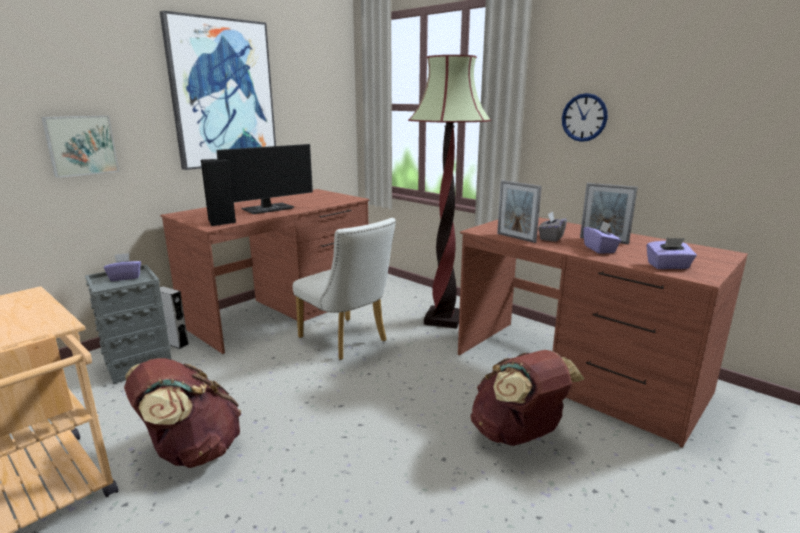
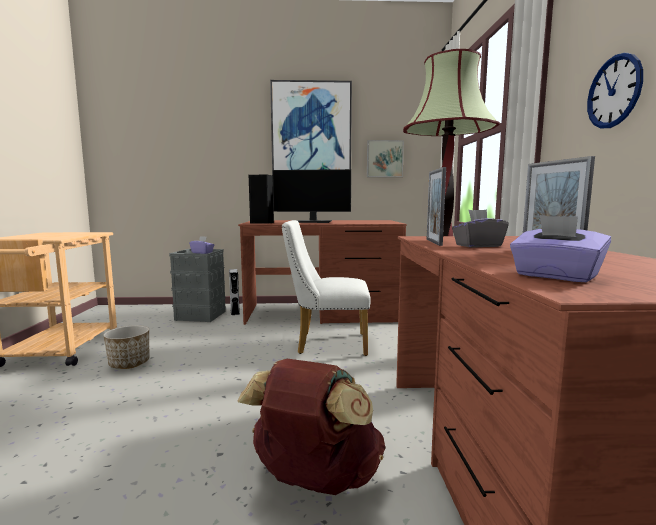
camera: 45 degrees right, 10 degrees down
picture [41,115,119,178] -> picture moved to [367,140,404,177]
brown backpack [124,358,241,468] -> planter [103,325,149,369]
white chair [293,218,396,360] -> white chair turned 90 degrees clockwise [282,220,371,356]
purple tissue box [583,221,621,254] -> none

